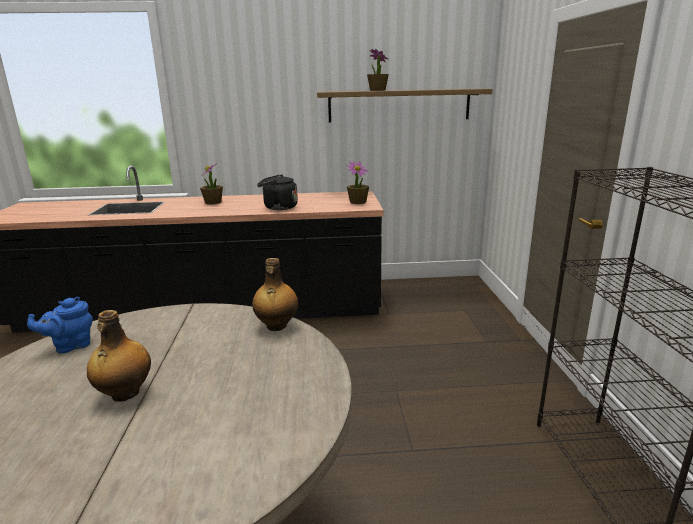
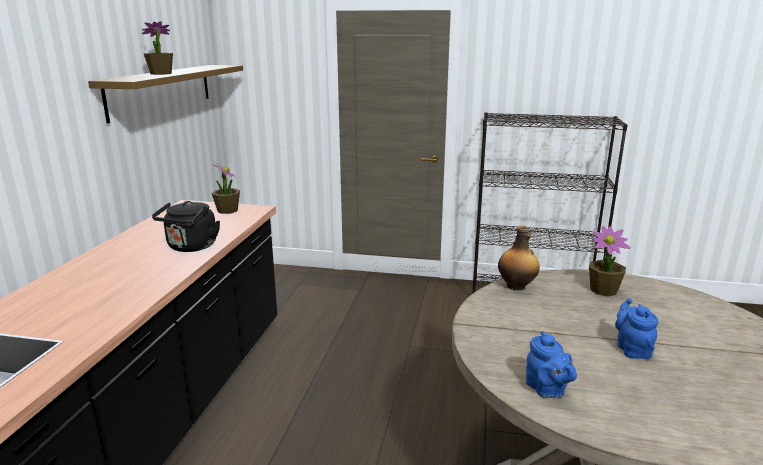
camera: 75 degrees left, 0 degrees up
bottle [87,310,151,402] -> blue teapot [615,298,658,359]
potted plant [200,163,223,205] -> potted plant moved to [589,226,630,296]

